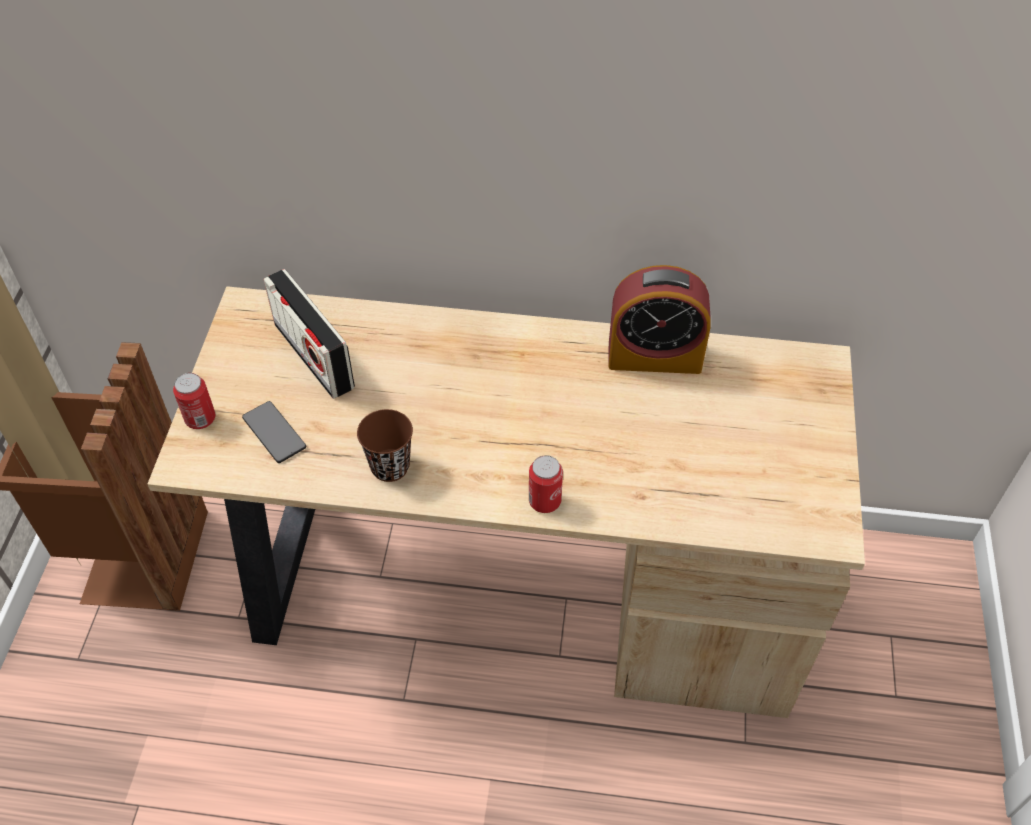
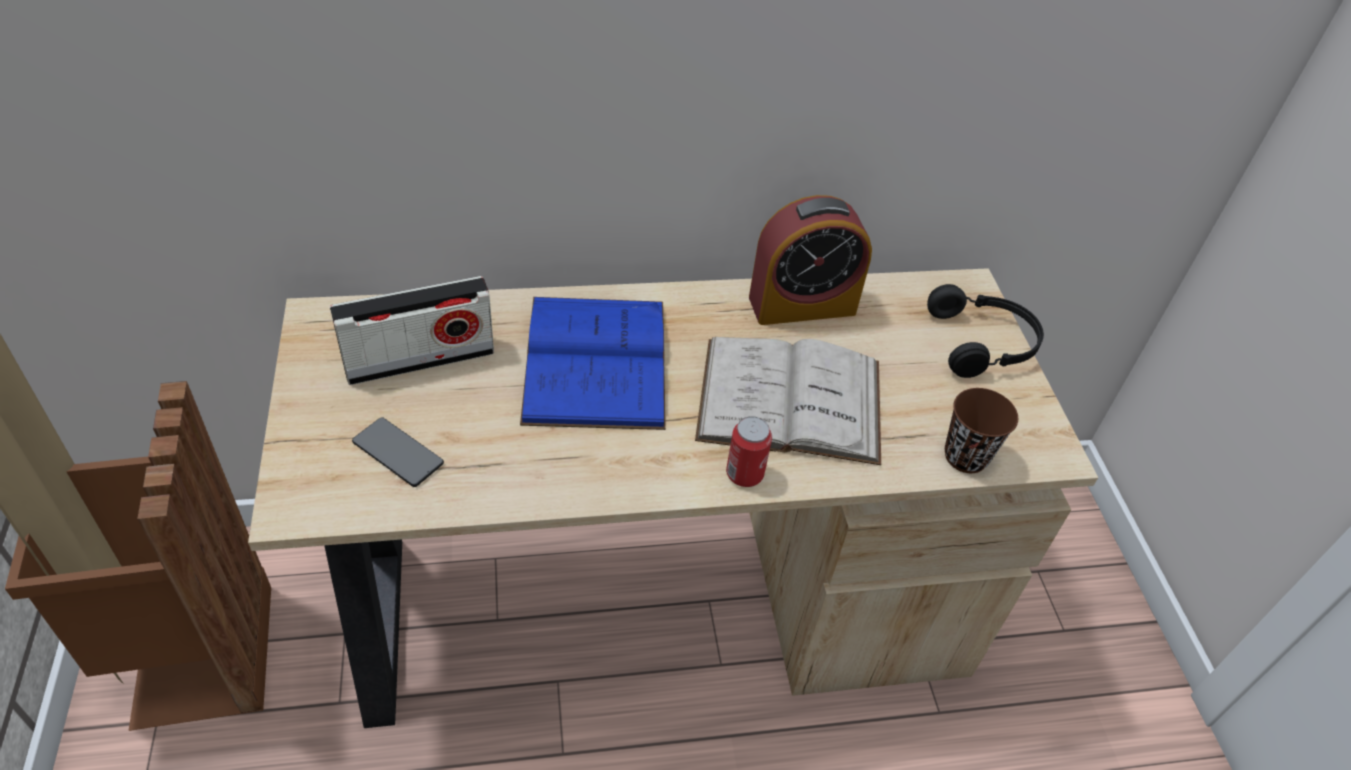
camera: 20 degrees left, 5 degrees down
can [173,373,215,429] -> none
radio [264,269,355,399] -> radio turned 60 degrees counterclockwise [330,276,494,385]
brown cup [357,409,413,482] -> brown cup moved to [945,388,1018,473]
none -> blue book [520,297,666,430]
none -> white book [695,337,881,465]
none -> black headphones [927,284,1044,378]

